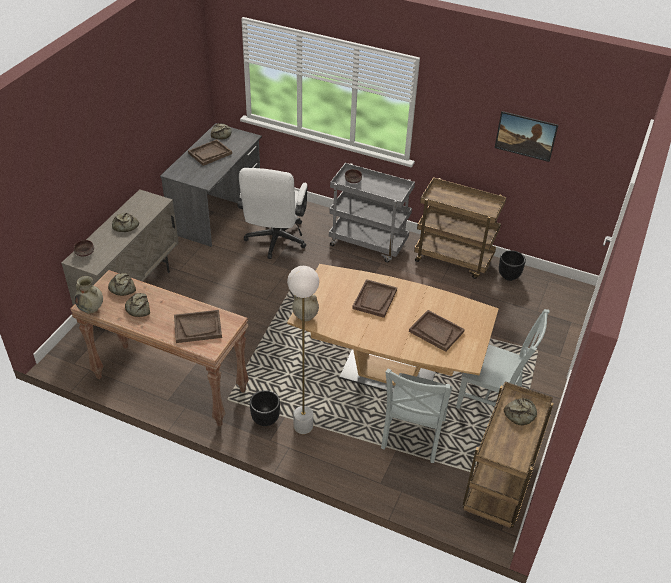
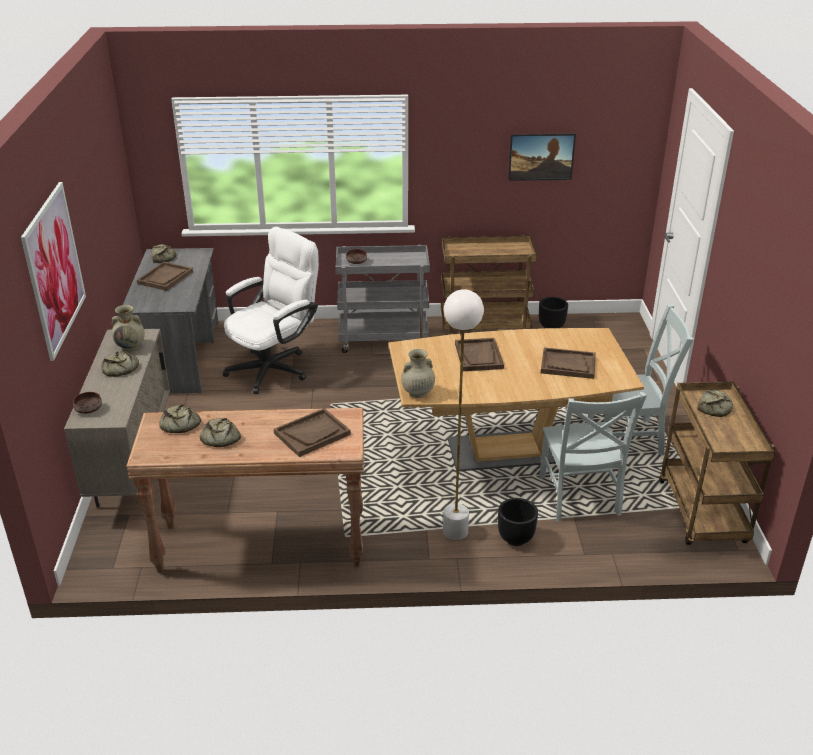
camera: 25 degrees left, 10 degrees down
beige vase [75,276,103,314] -> beige vase moved to [112,305,145,351]
white office chair [238,168,308,259] -> white office chair turned 120 degrees counterclockwise [223,227,319,394]
black planter [250,390,280,426] -> black planter moved to [498,498,538,546]
none -> picture [21,182,86,361]

